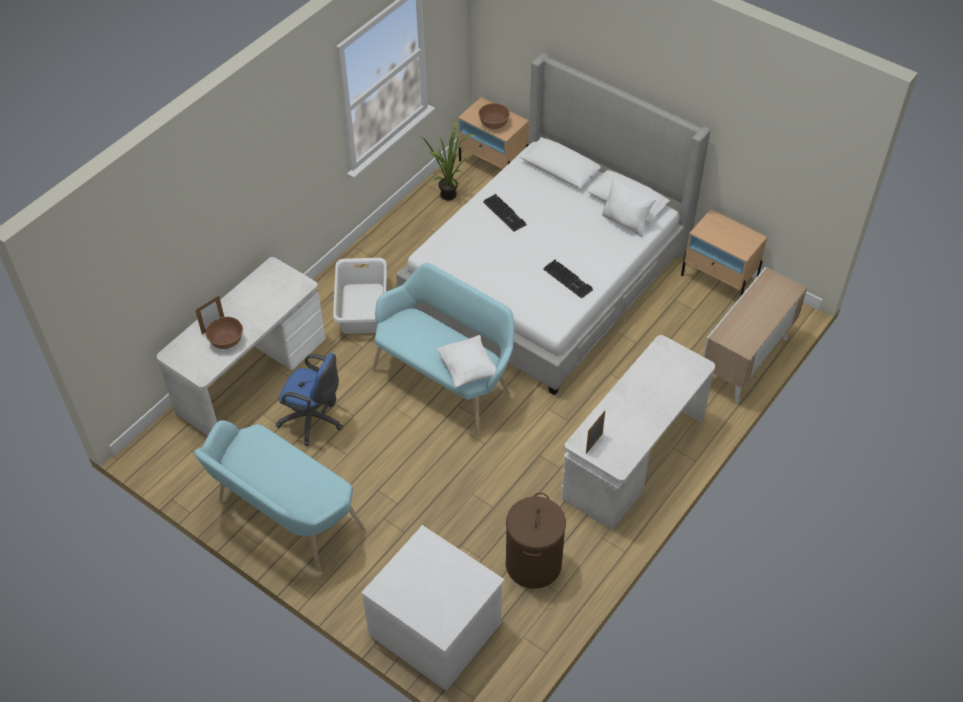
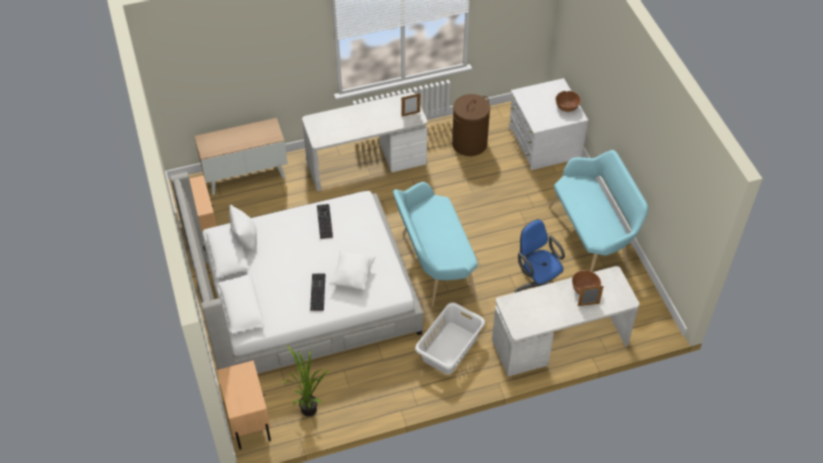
camera: 145 degrees left, 0 degrees up
white pillow [437,335,501,387] -> white pillow moved to [329,250,375,290]
brown bowl [478,103,510,129] -> brown bowl moved to [555,91,581,112]

